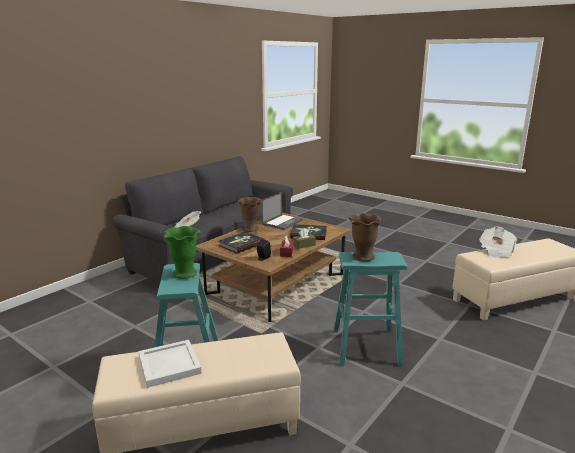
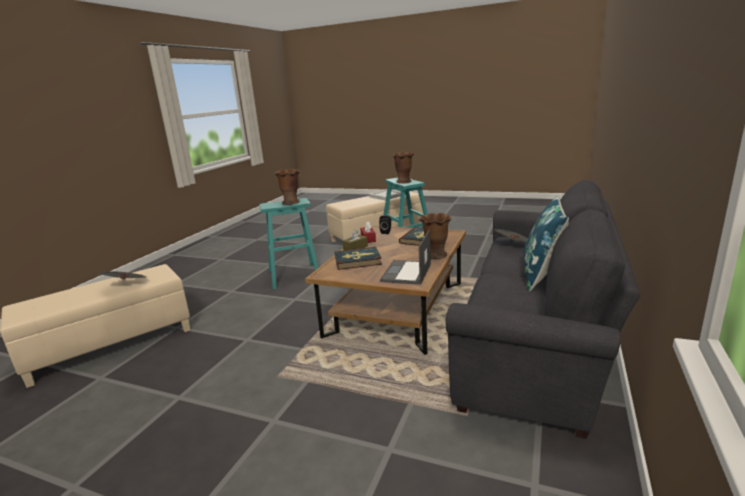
camera: 165 degrees right, 0 degrees up
green vase [164,226,201,279] -> brown vase [392,152,414,184]
none -> blue pillow [523,196,569,292]

